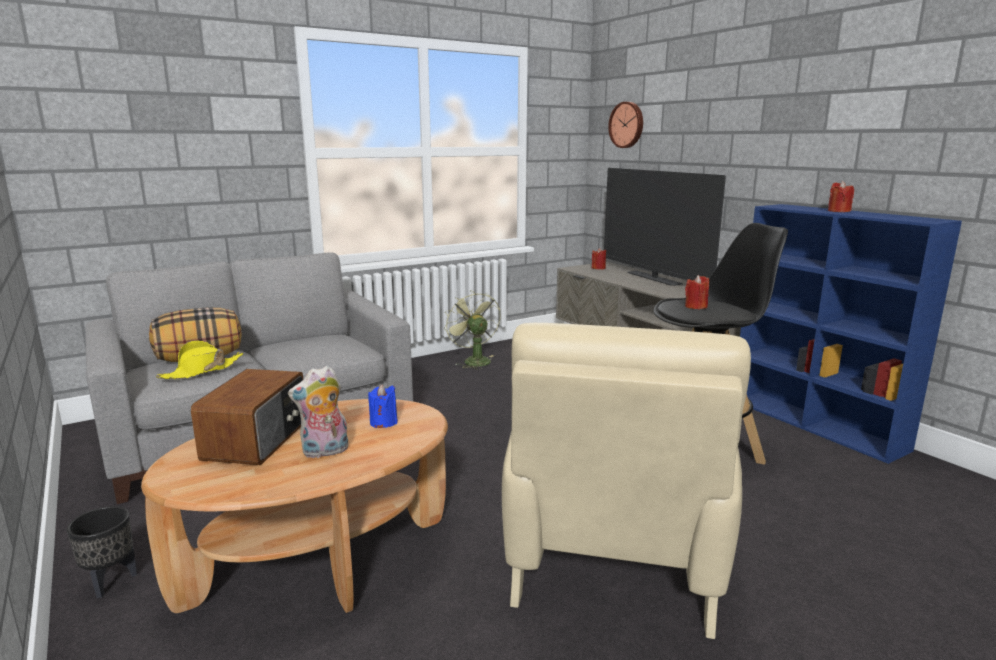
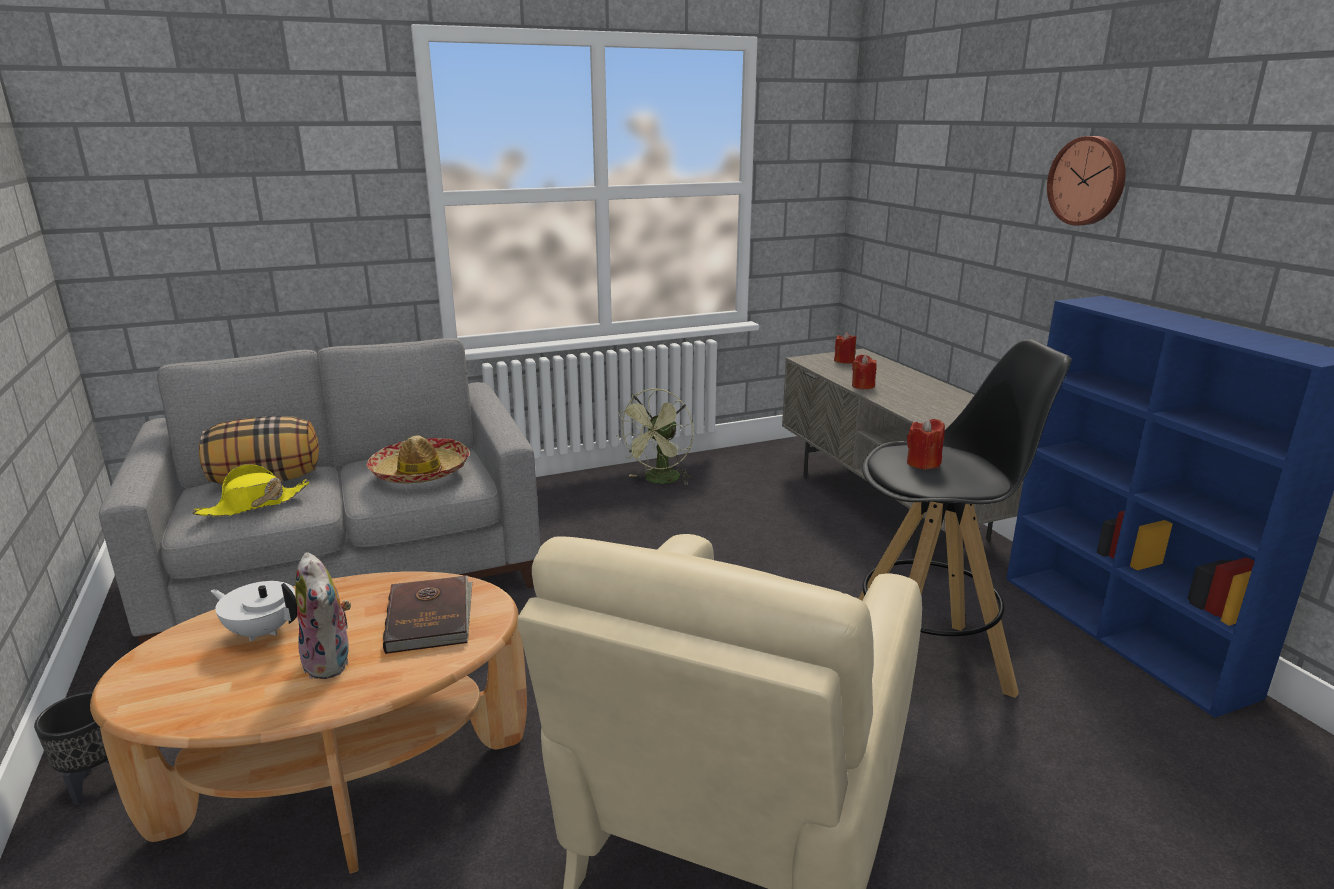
camera: 10 degrees right, 5 degrees up
radio [191,369,303,465] -> white teapot [211,581,297,641]
plush toy [288,366,349,459] -> plush toy turned 105 degrees counterclockwise [295,552,351,679]
blue candle [368,384,398,428] -> brown book [383,576,472,654]
green fan [444,290,501,370] -> green fan turned 135 degrees counterclockwise [617,388,694,485]
television [604,168,726,286] -> none
wall clock [608,102,643,148] -> wall clock moved to [1047,136,1126,226]
red candle [828,181,854,212] -> red candle moved to [852,354,877,389]
none -> hat [367,435,470,483]

